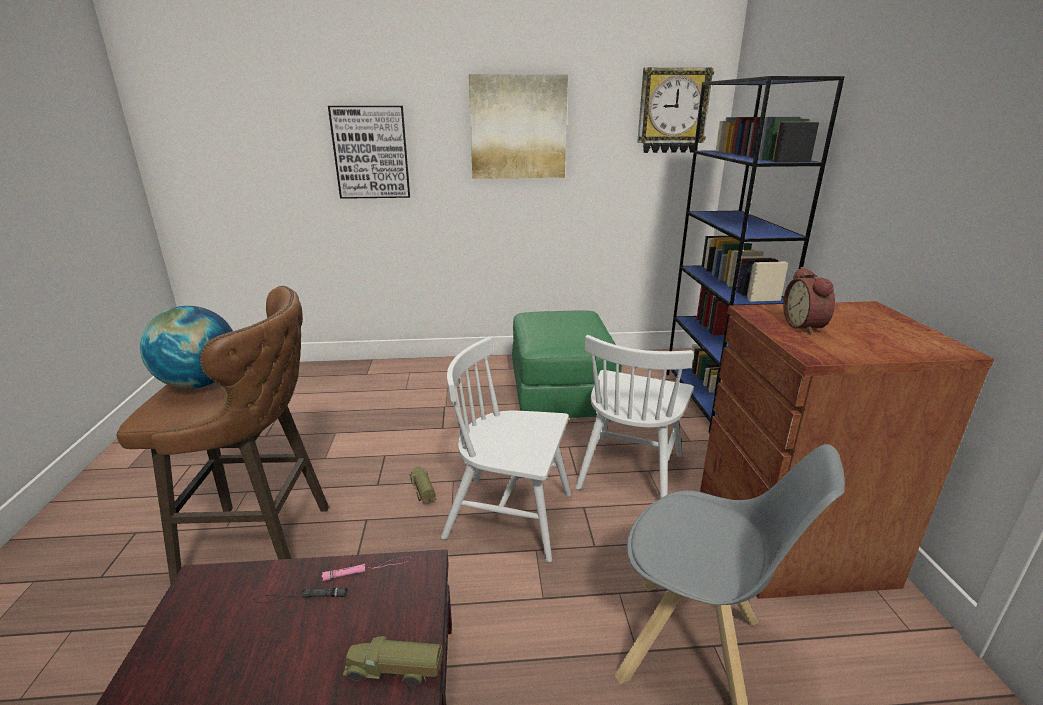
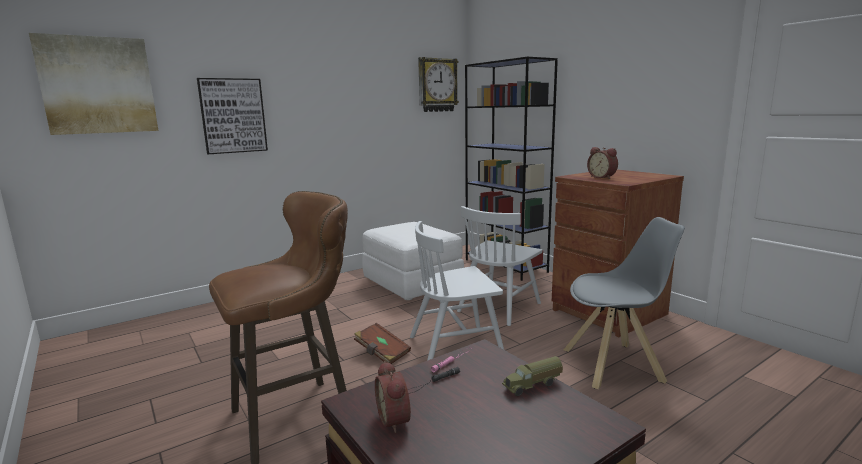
camera: 30 degrees left, 10 degrees down
globe [140,306,233,389] -> none
toy truck [409,466,436,503] -> brown book [354,323,411,364]
picture [469,74,568,179] -> picture moved to [29,33,158,135]
green ottoman [512,311,622,418] -> white ottoman [362,222,464,300]
white chair [576,335,694,498] -> white chair turned 45 degrees clockwise [457,206,542,326]
none -> alarm clock [375,361,411,433]

